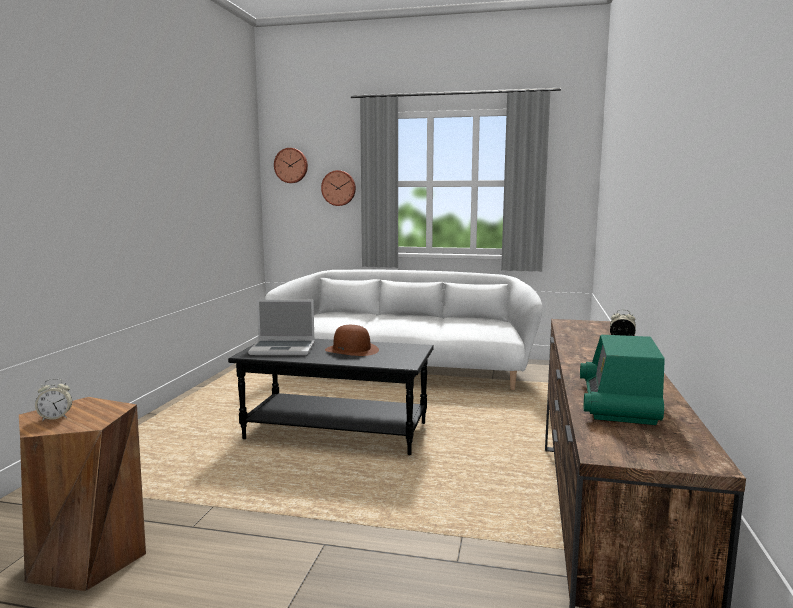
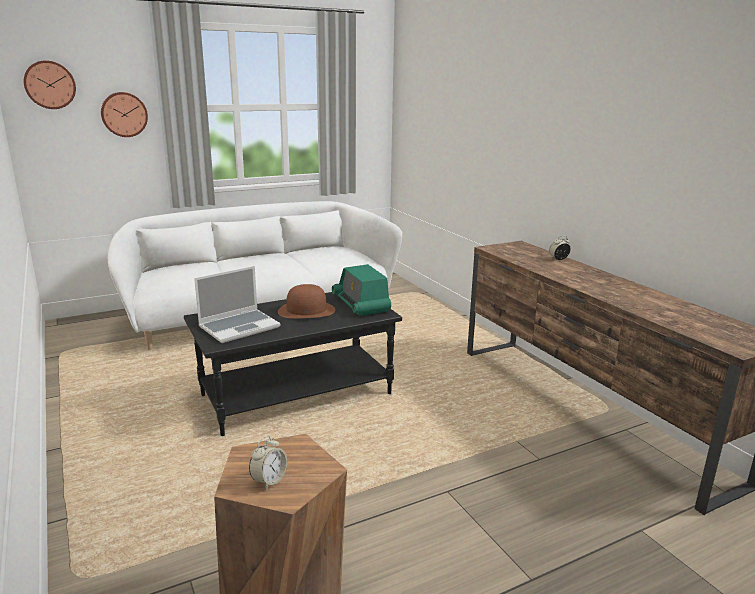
camera: 40 degrees left, 10 degrees up
radio [580,335,665,425] -> radio moved to [332,264,391,316]

